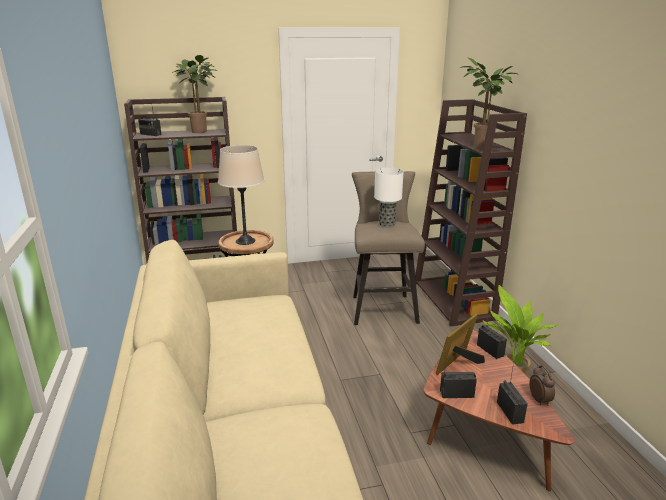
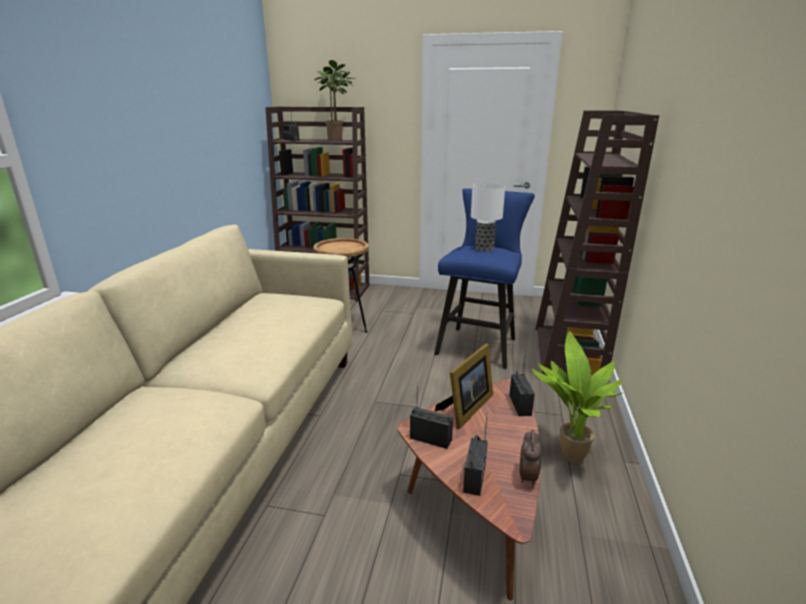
camera: 25 degrees right, 0 degrees up
beige table lamp [218,145,265,245] -> none
beige stool [352,171,425,325] -> blue stool [434,188,535,369]
picture frame [436,313,485,375] -> picture frame turned 150 degrees clockwise [435,343,493,429]
potted plant [459,57,517,148] -> none

